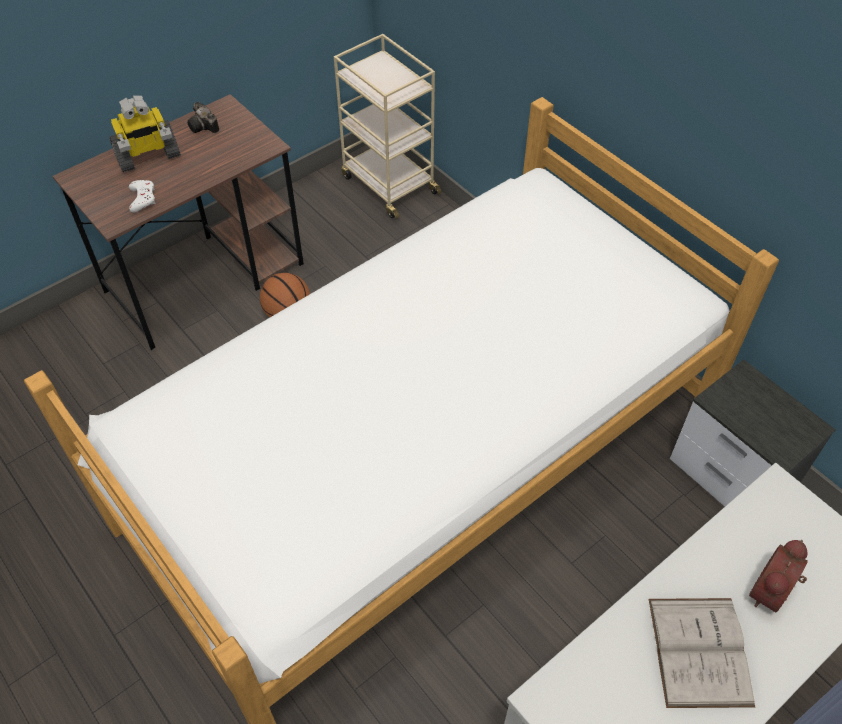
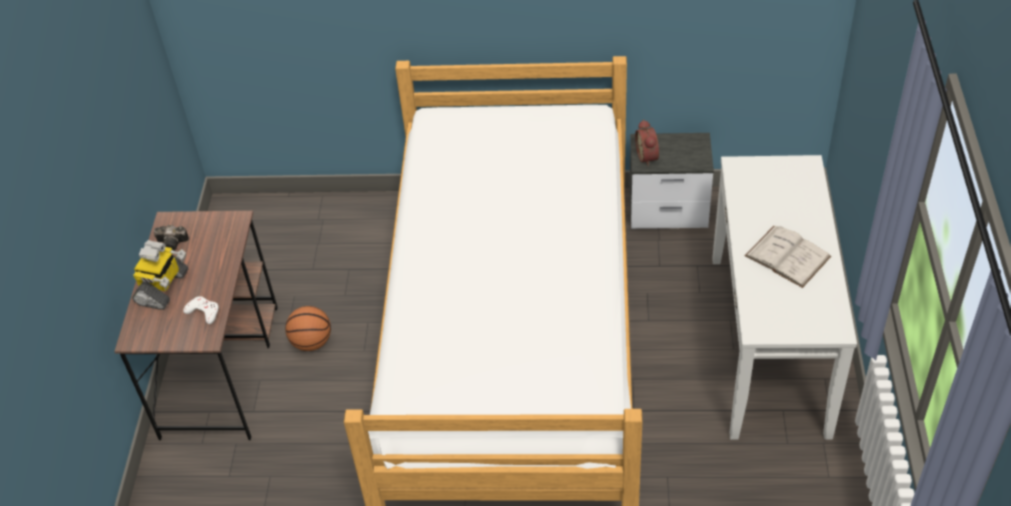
camera: 45 degrees left, 5 degrees down
beige cart [334,34,442,218] -> none
alarm clock [749,540,808,612] -> alarm clock moved to [635,120,659,166]

